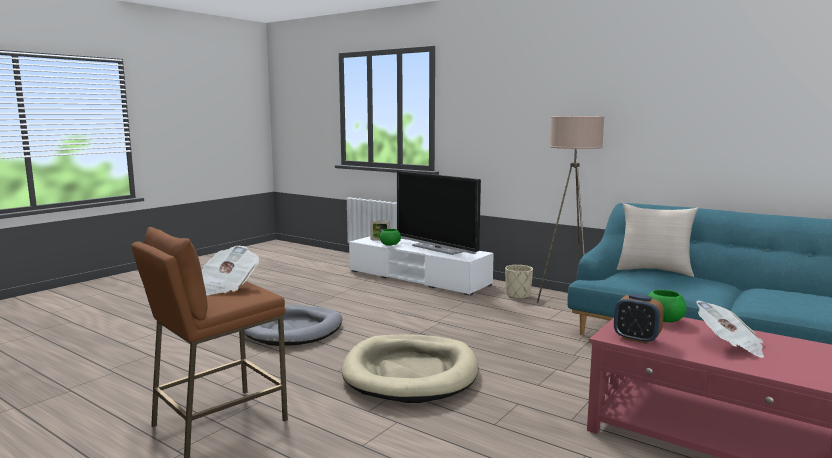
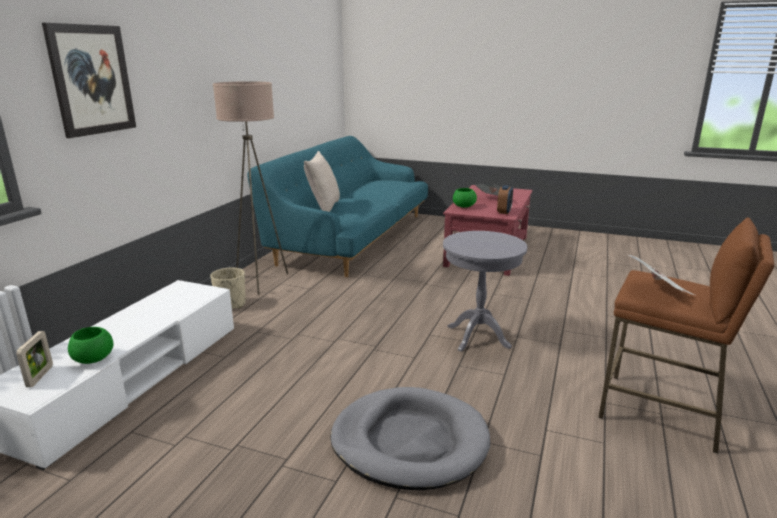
camera: 105 degrees left, 10 degrees up
beige dog bed [342,334,479,403] -> grey side table [443,231,528,352]
television [397,171,481,255] -> none
none -> picture [42,23,136,138]

